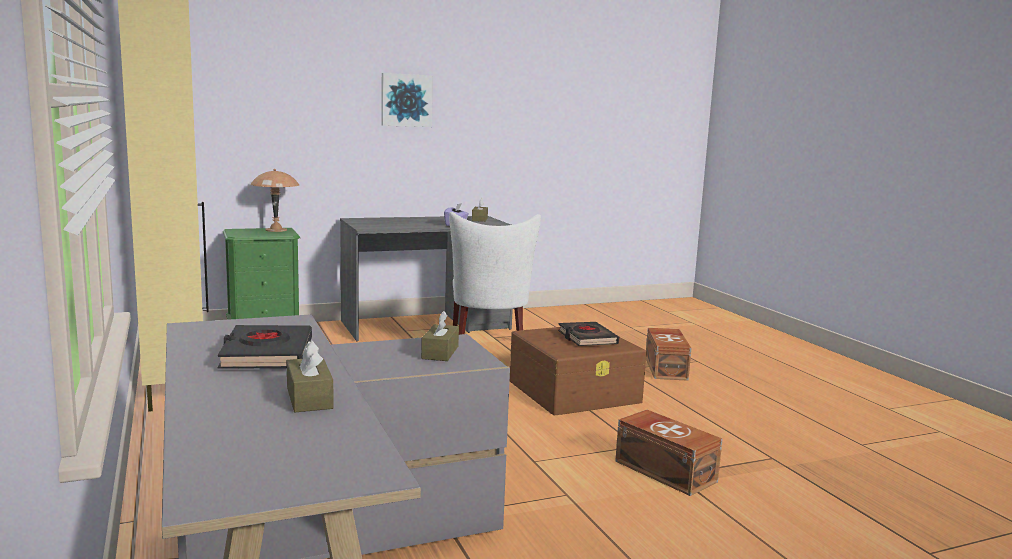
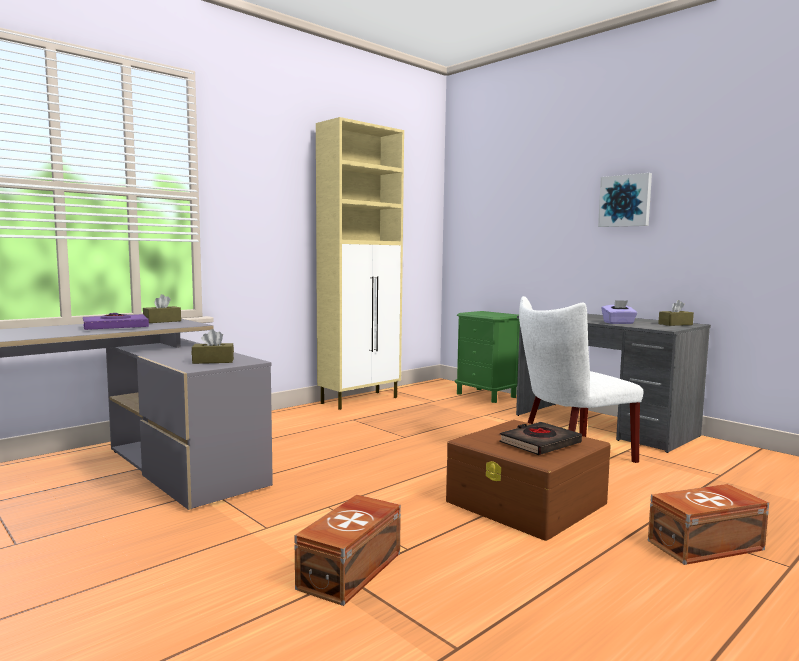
camera: 70 degrees right, 5 degrees down
black book [218,325,312,369] -> purple book [83,313,149,330]
brown table lamp [251,169,299,232] -> none
brown tissue box [287,340,334,412] -> brown tissue box moved to [143,294,181,323]

